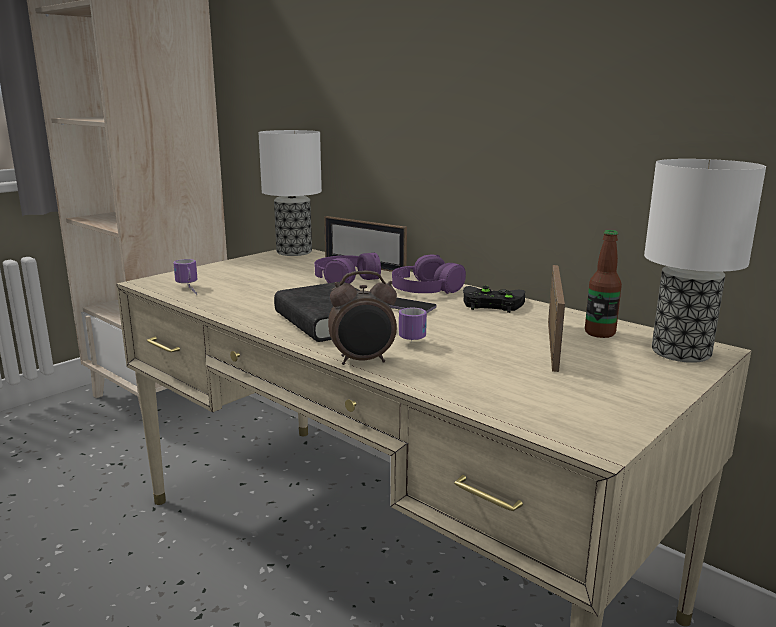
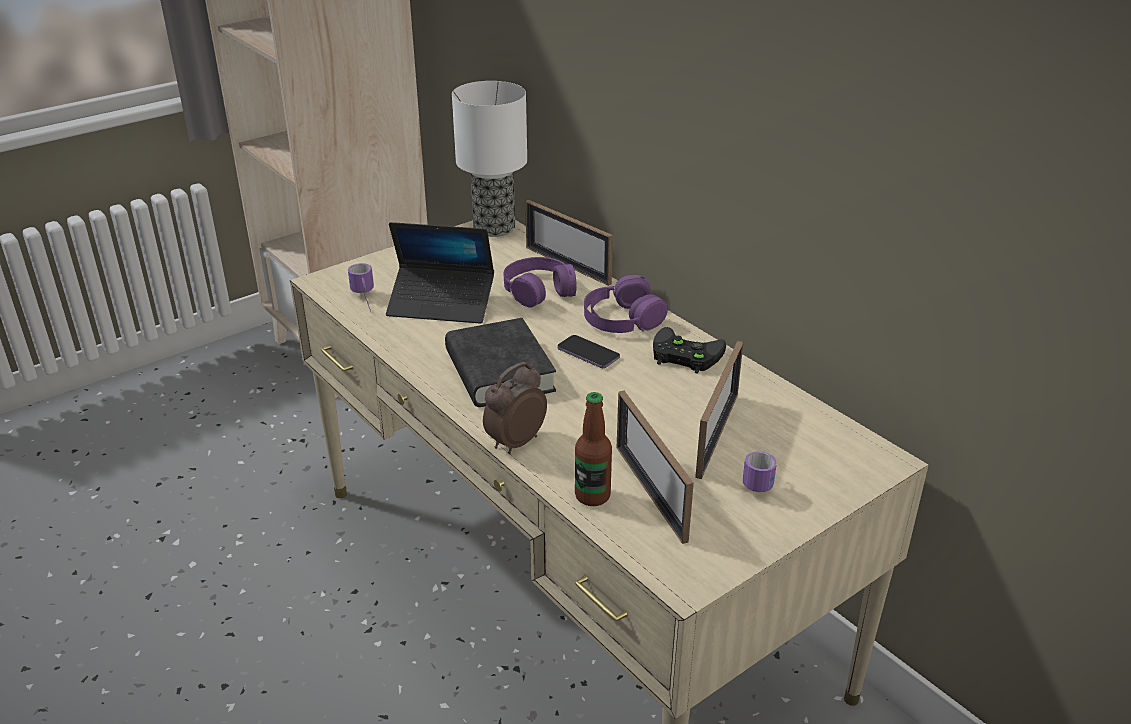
camera: 10 degrees right, 15 degrees up
alarm clock [328,271,397,365] -> alarm clock turned 135 degrees clockwise [483,362,547,454]
mug [399,308,427,342] -> mug moved to [743,451,777,492]
bottle [585,230,622,338] -> bottle moved to [575,392,612,506]
table lamp [644,159,766,363] -> none
none -> laptop [386,222,494,324]
none -> picture frame [617,391,694,544]

